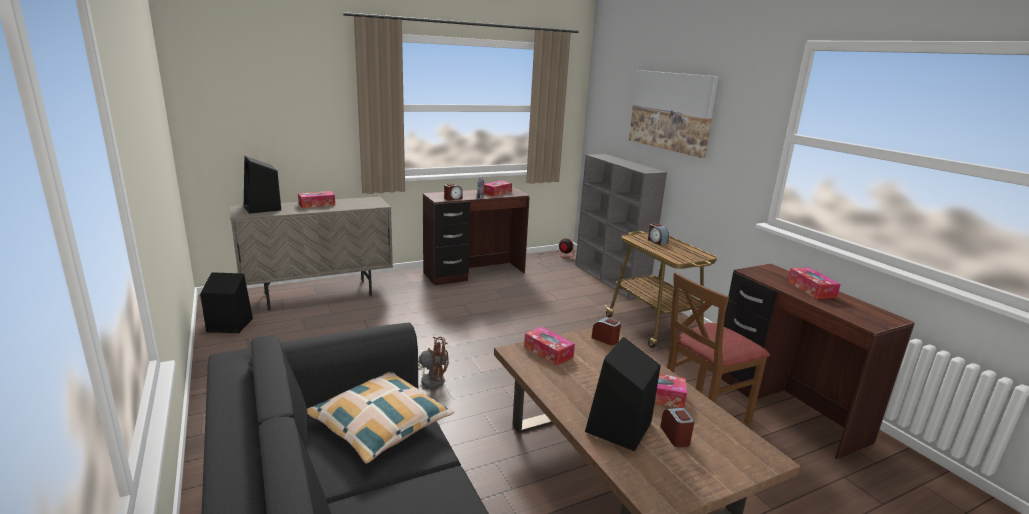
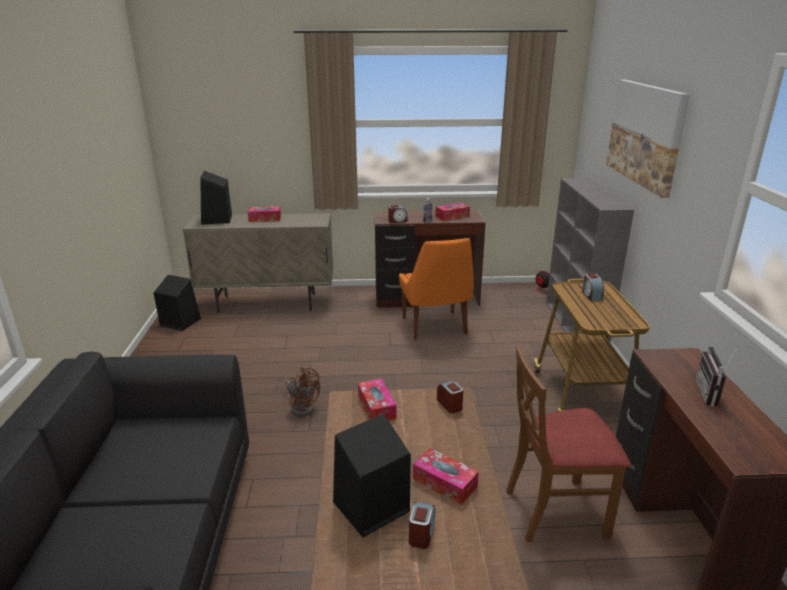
camera: 25 degrees right, 5 degrees up
pillow [307,372,454,464] -> none
tissue box [787,268,841,299] -> radio [695,345,738,406]
none -> orange chair [399,238,474,340]

